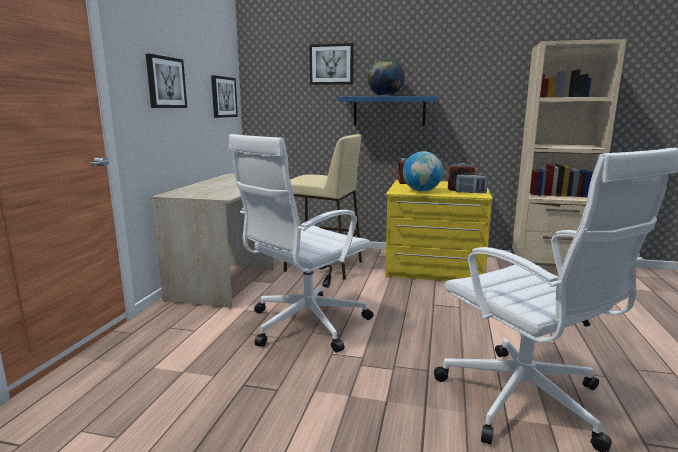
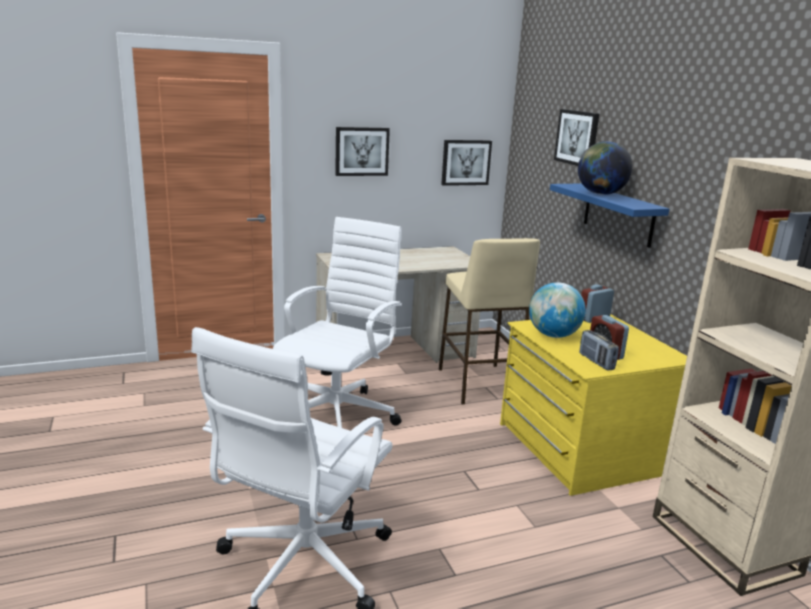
camera: 55 degrees right, 5 degrees up
white office chair [228,134,374,352] -> white office chair turned 105 degrees clockwise [273,217,402,428]

